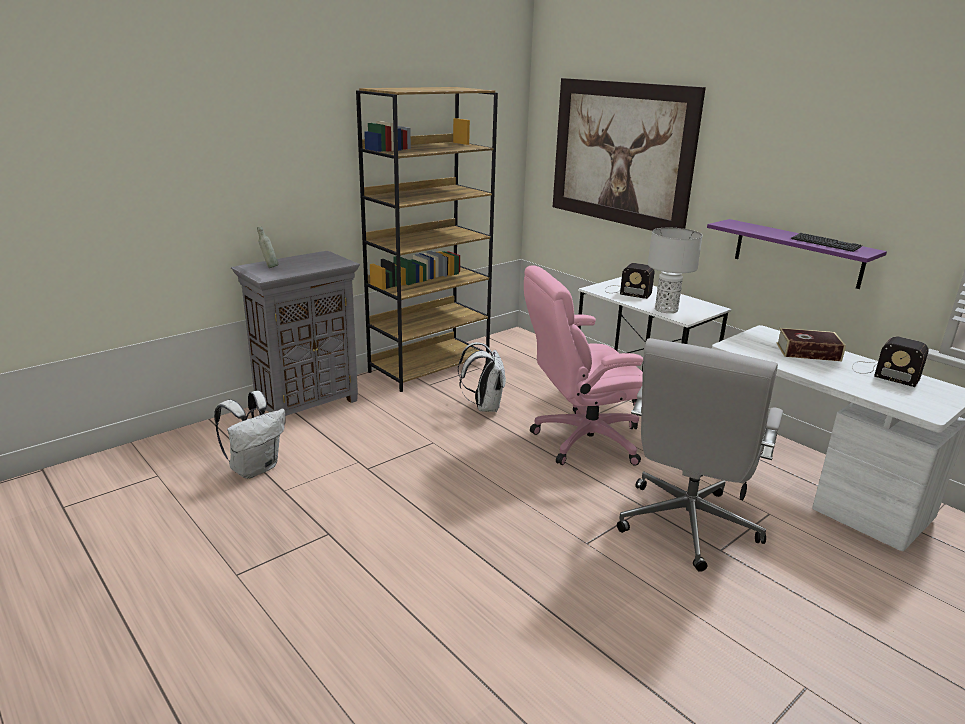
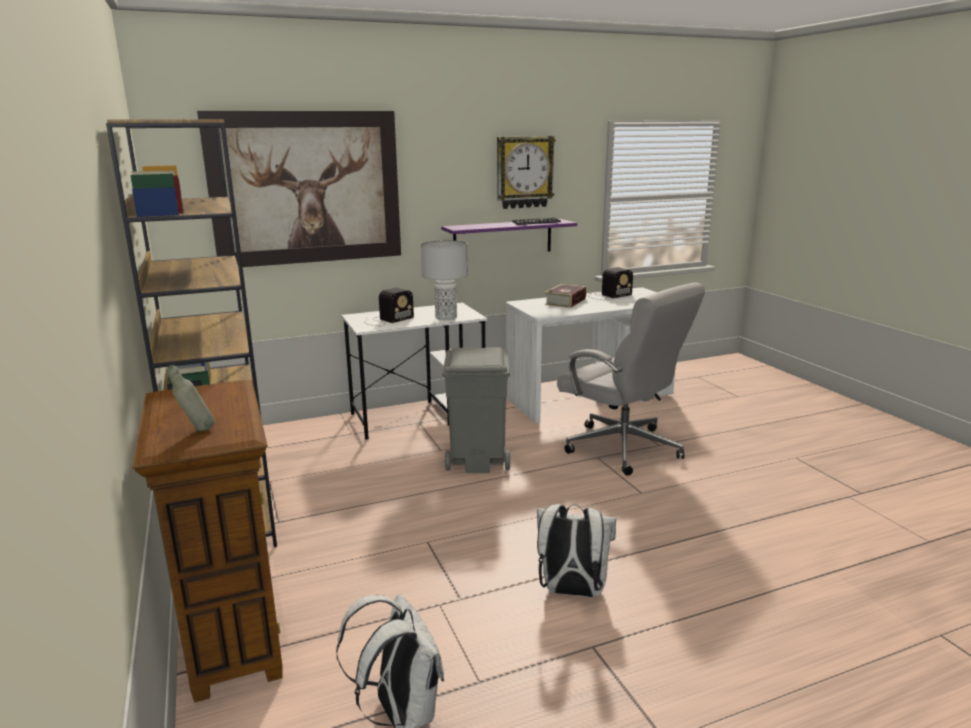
camera: 70 degrees left, 5 degrees down
grey cabinet [231,251,360,425] -> brown cabinet [132,380,283,703]
white backpack [458,342,506,412] -> white backpack moved to [537,504,616,597]
pink office chair [524,266,643,466] -> grey trash can [443,347,510,473]
none -> wall clock [497,136,556,209]

